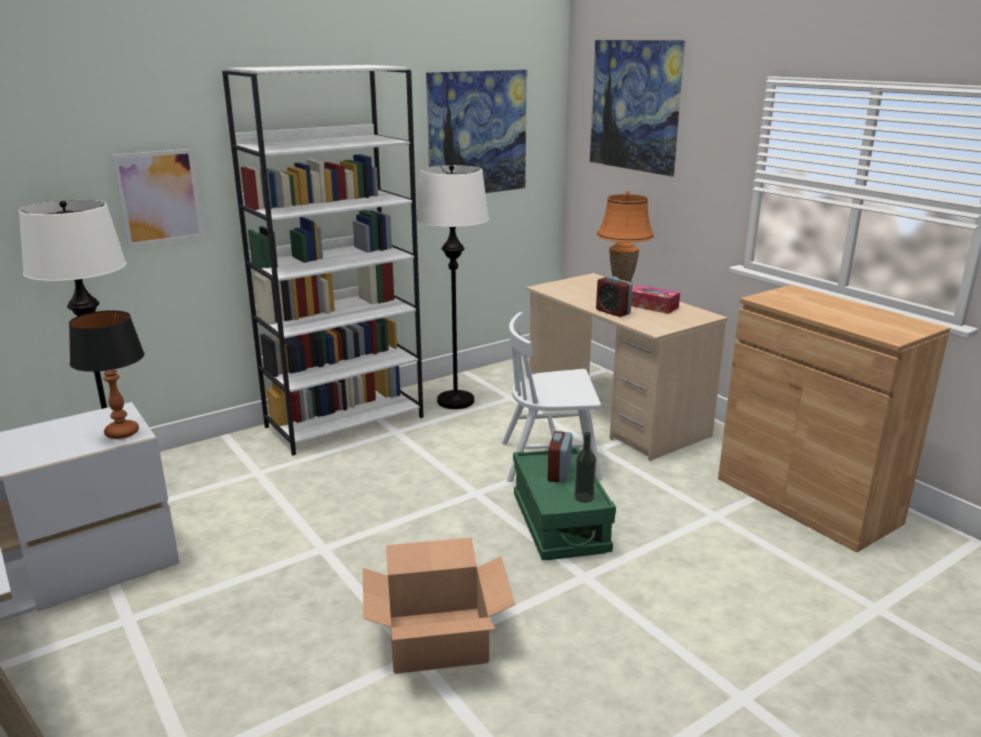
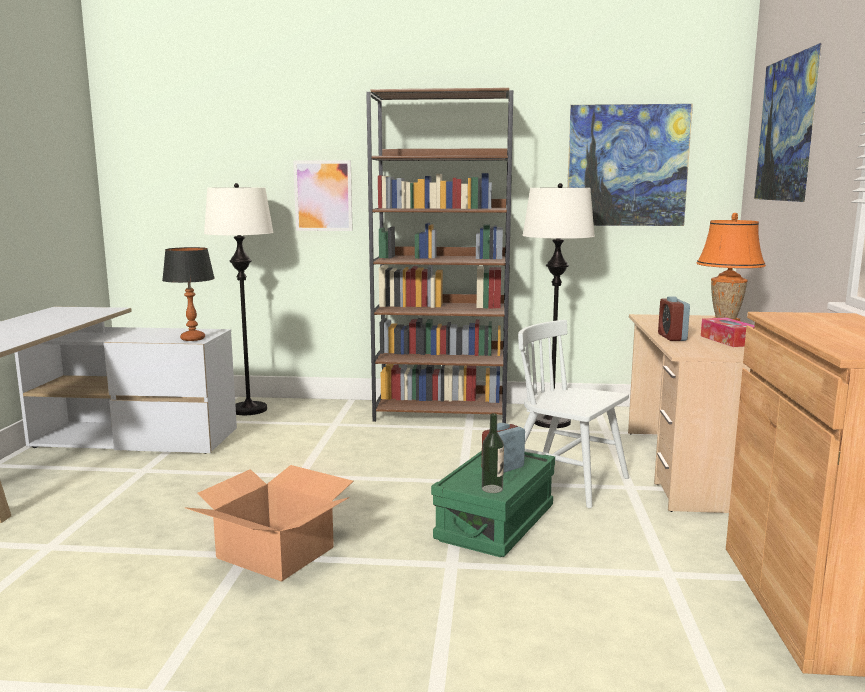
camera: 40 degrees right, 10 degrees down
white bookcase [222,65,423,456] -> brown bookcase [366,88,513,423]

